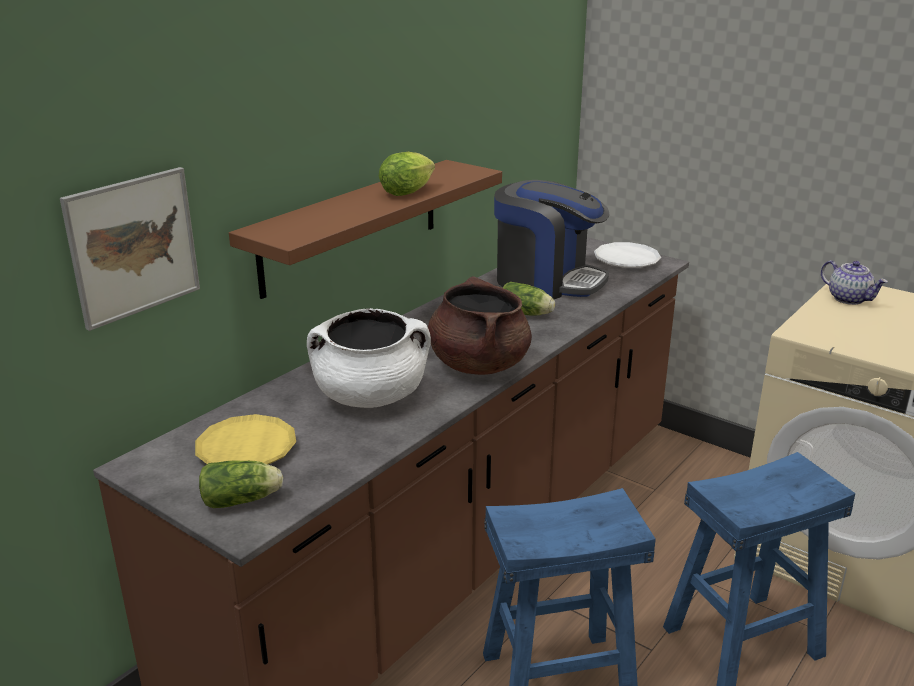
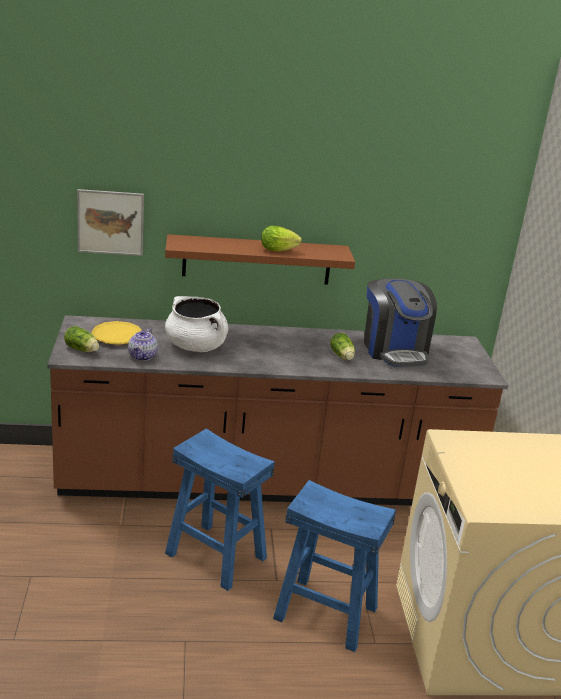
camera: 45 degrees right, 0 degrees up
brown cooking pot [428,276,532,375] -> none
white plate [594,242,661,268] -> none
teapot [821,260,888,305] -> teapot moved to [128,328,158,361]

